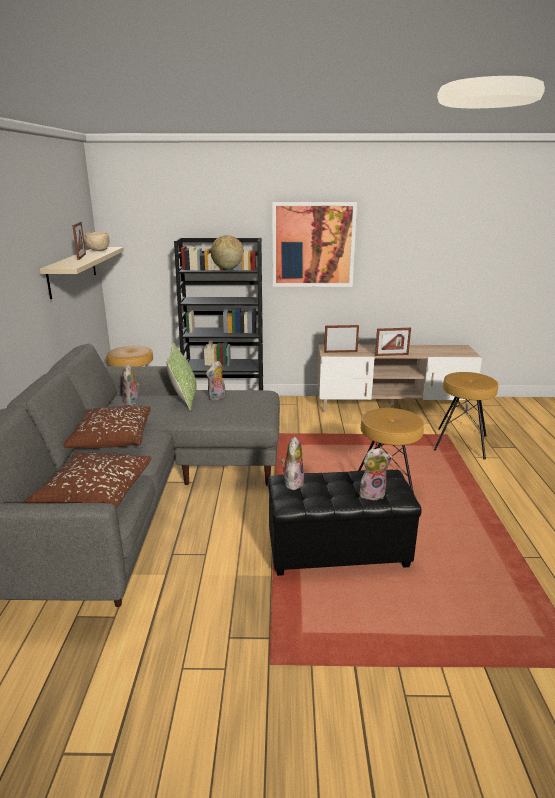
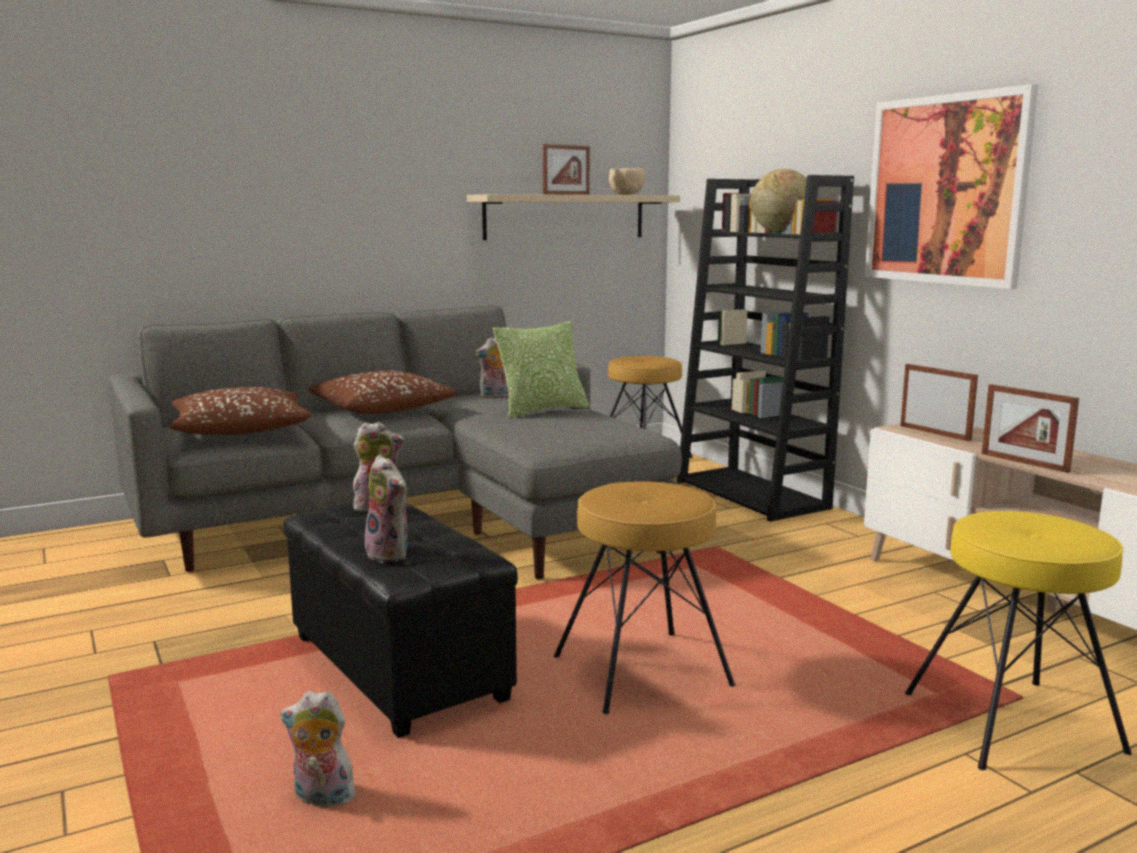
camera: 60 degrees right, 10 degrees down
plush toy [206,361,226,401] -> plush toy moved to [280,691,362,807]
brown stool [434,372,499,460] -> yellow stool [905,511,1132,770]

